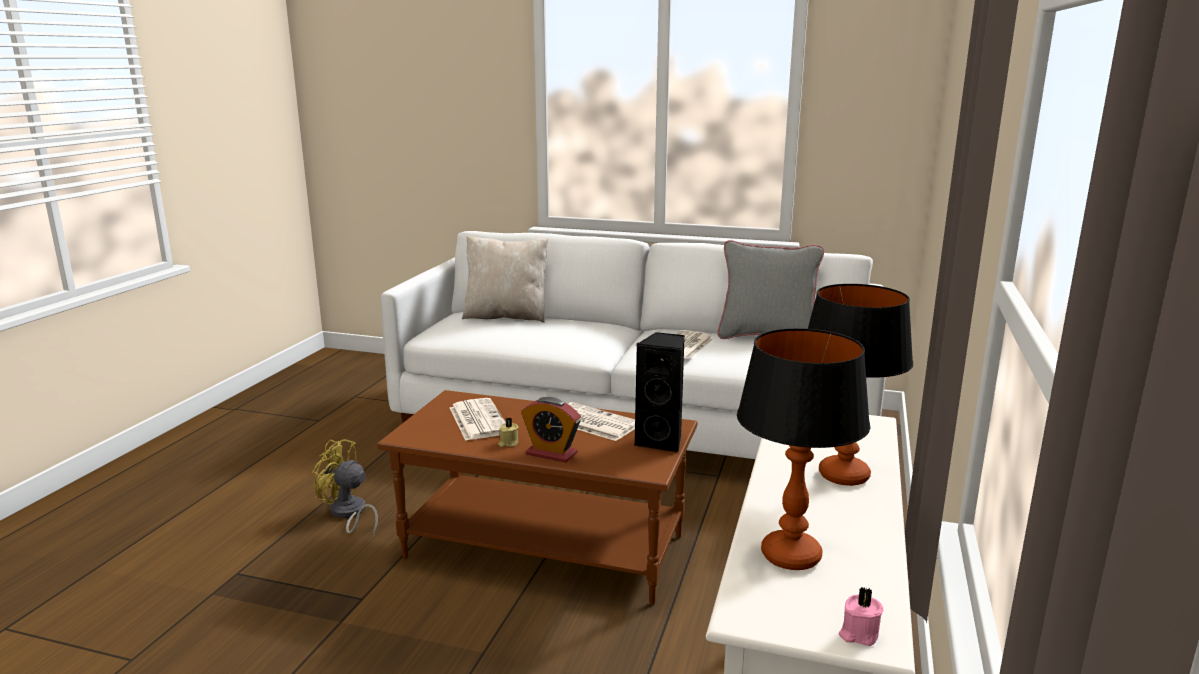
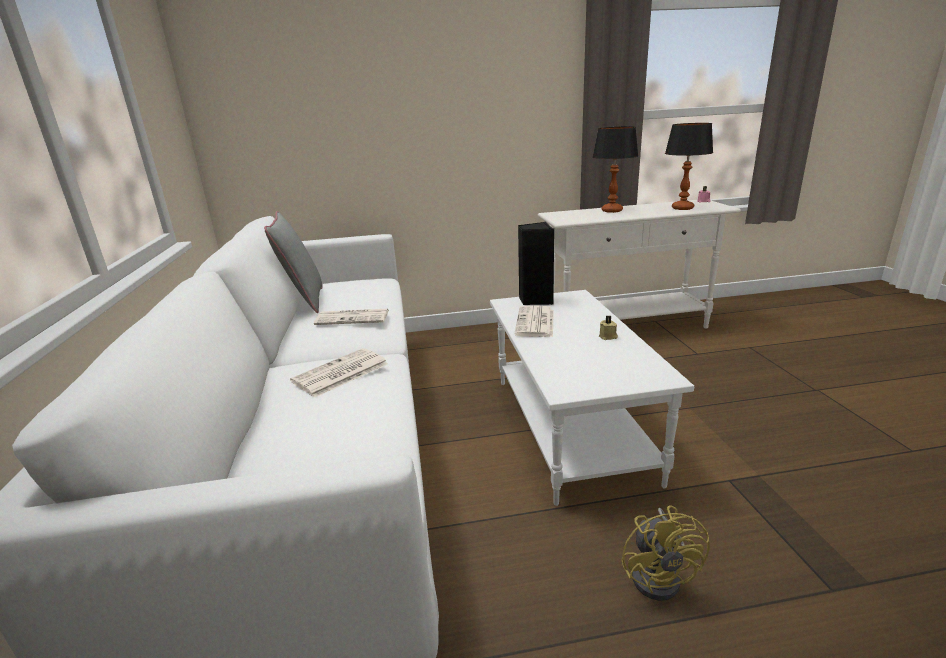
camera: 115 degrees left, 5 degrees up
brown coffee table [377,390,697,605] -> white coffee table [490,290,694,506]
newspaper [450,398,506,441] -> newspaper moved to [290,348,388,397]
beige pillow [462,236,548,323] -> none
alarm clock [521,397,581,463] -> none

